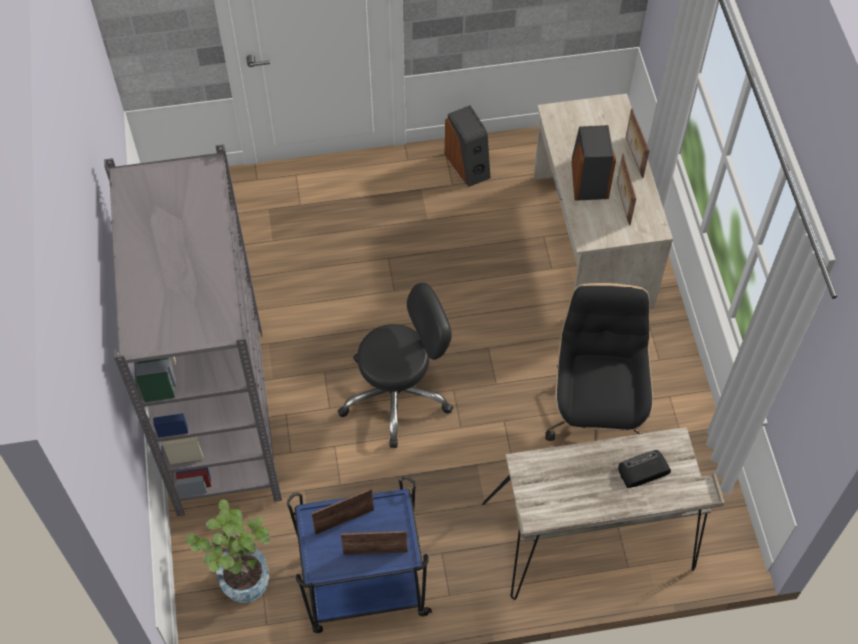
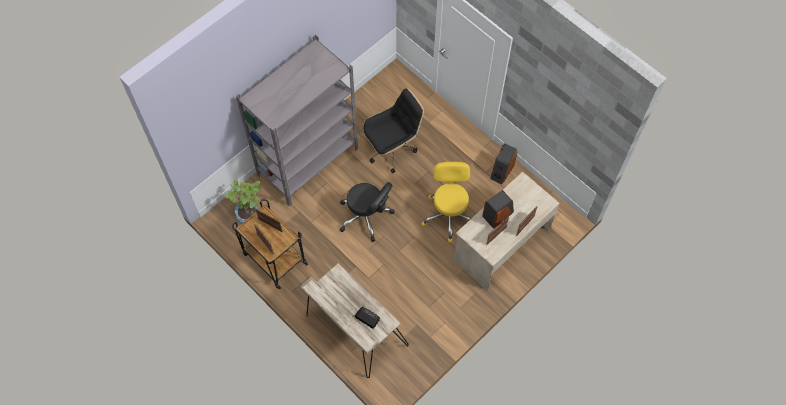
camera: 55 degrees right, 5 degrees up
blue cart [287,476,432,633] -> brown cart [232,199,308,290]
black office chair [545,283,653,441] -> black office chair moved to [363,88,424,173]
none -> yellow office chair [421,162,472,243]

